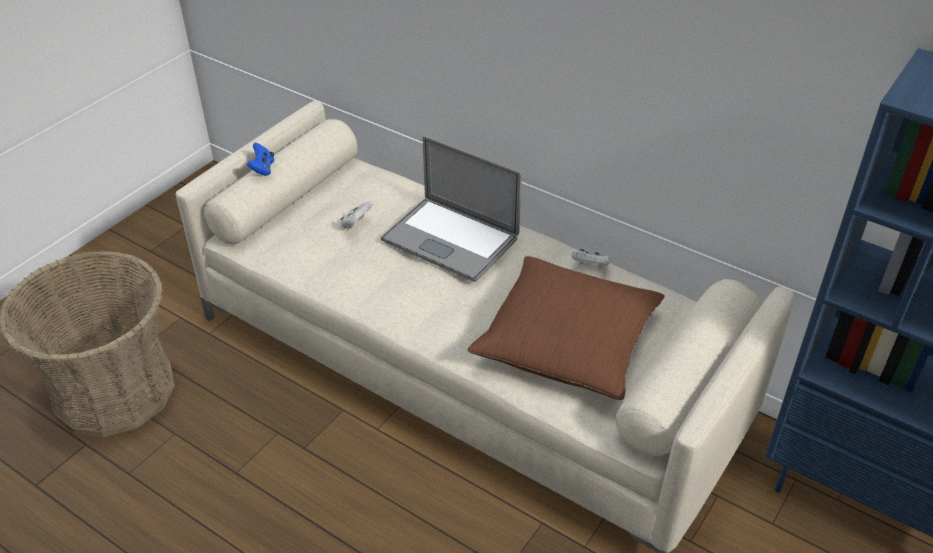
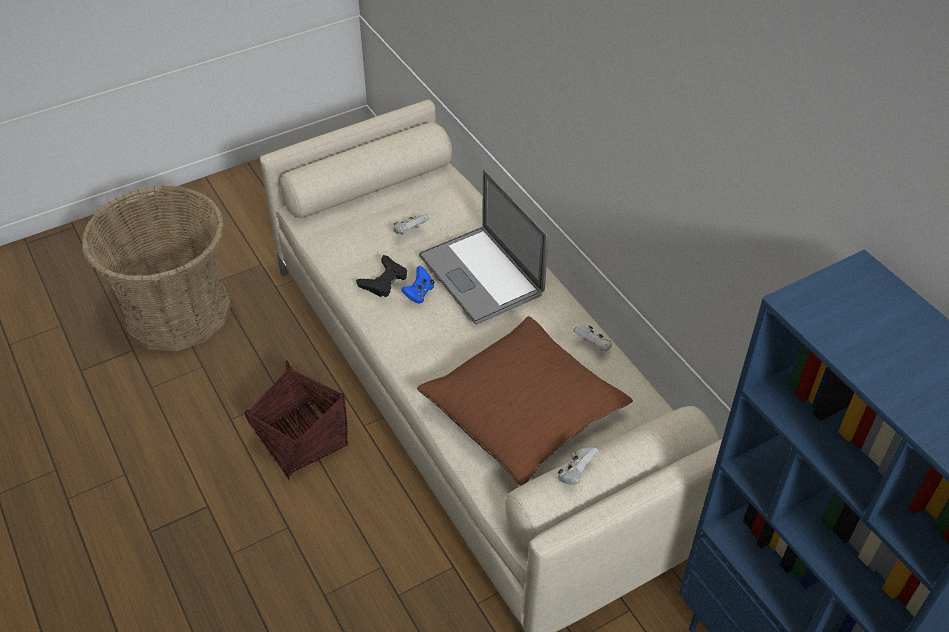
camera: 25 degrees right, 5 degrees up
blue game controller [247,143,274,176] -> blue game controller moved to [401,266,434,304]
none -> basket [244,360,348,479]
none -> black game controller [356,255,407,297]
none -> white game controller [558,447,599,485]

